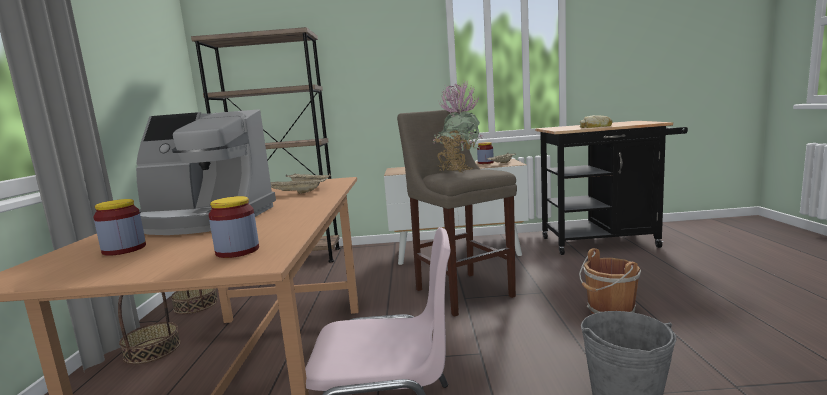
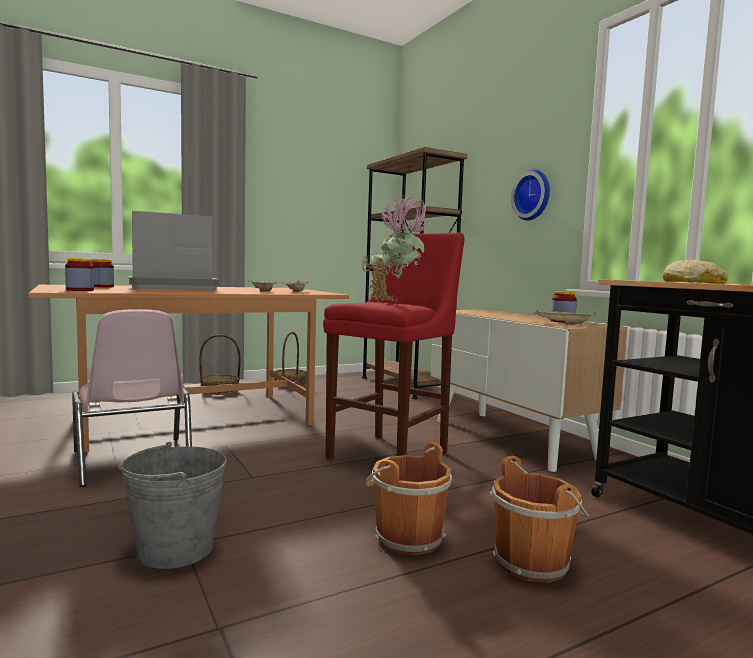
camera: 60 degrees right, 5 degrees down
coffee machine [136,109,276,235] -> coffee machine turned 90 degrees clockwise [129,211,219,290]
beige stool [397,110,517,317] -> red stool [323,233,464,460]
none -> brown bucket [489,456,589,583]
none -> wall clock [511,169,550,220]

